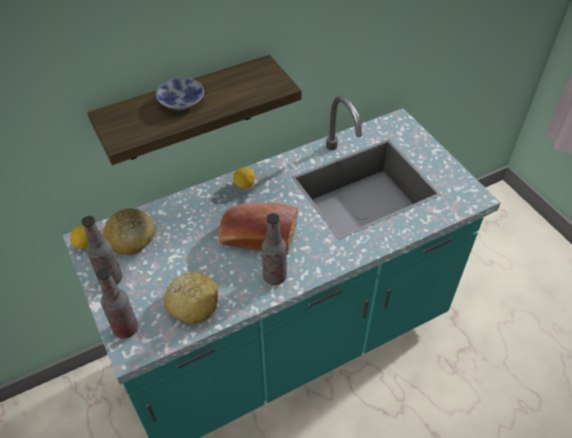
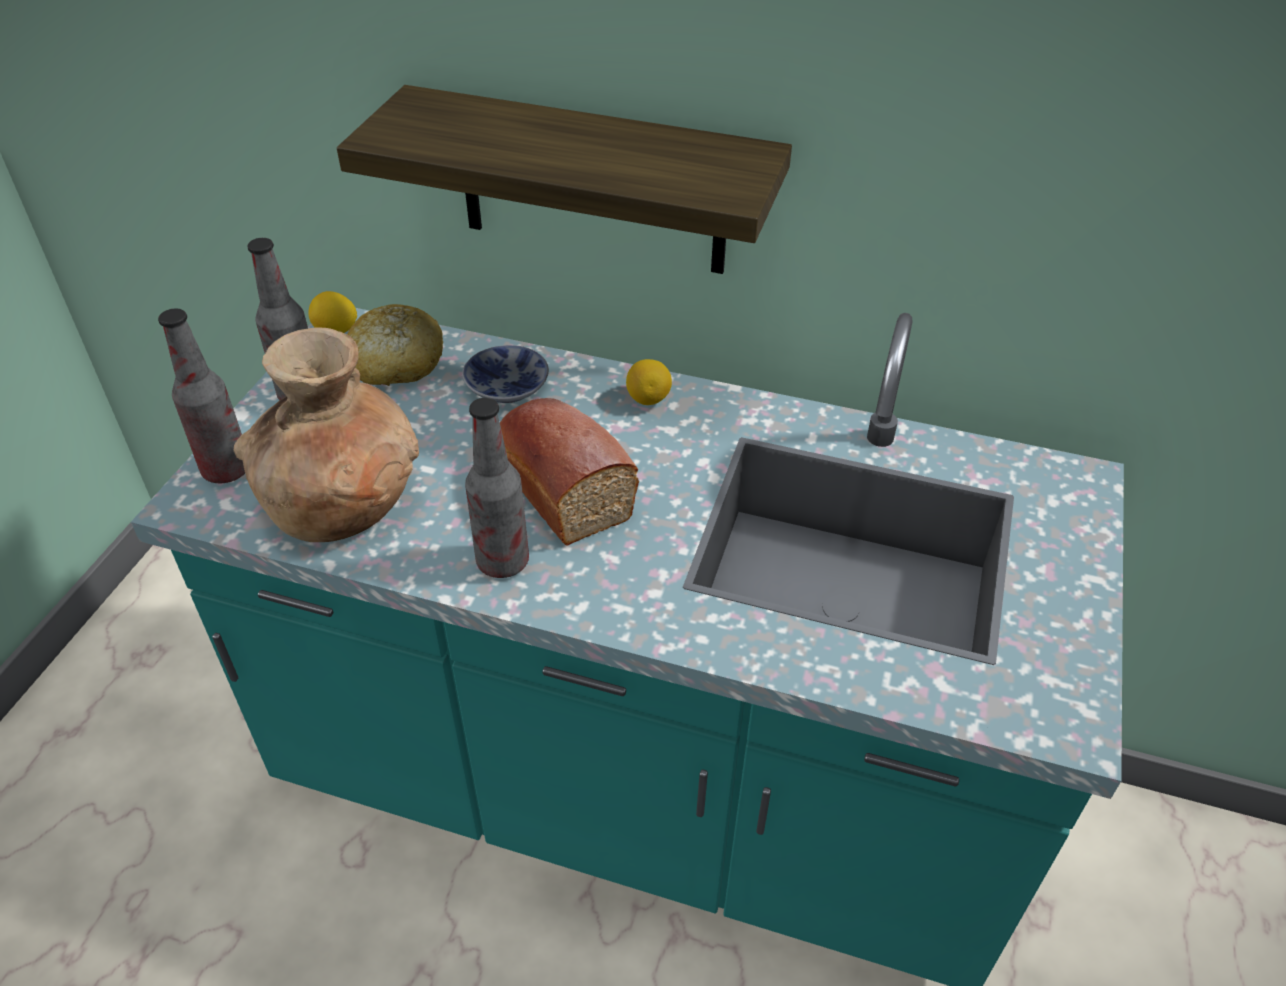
camera: 45 degrees right, 5 degrees down
bowl [156,78,204,110] -> bowl moved to [462,345,549,403]
bread [164,273,219,324] -> brown vase [234,327,419,542]

